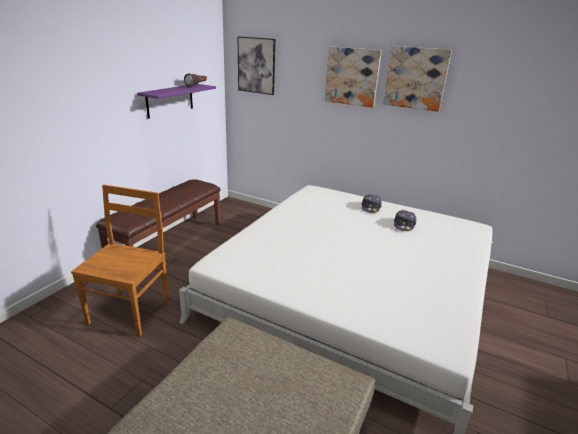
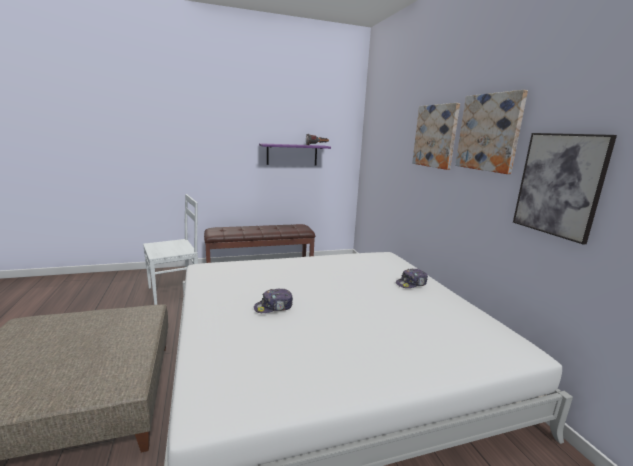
camera: 45 degrees right, 10 degrees down
brown chair [71,185,169,337] -> white chair [143,194,198,305]
picture [238,36,275,95] -> picture moved to [513,133,617,245]
cap [394,210,417,231] -> cap moved to [254,288,293,313]

